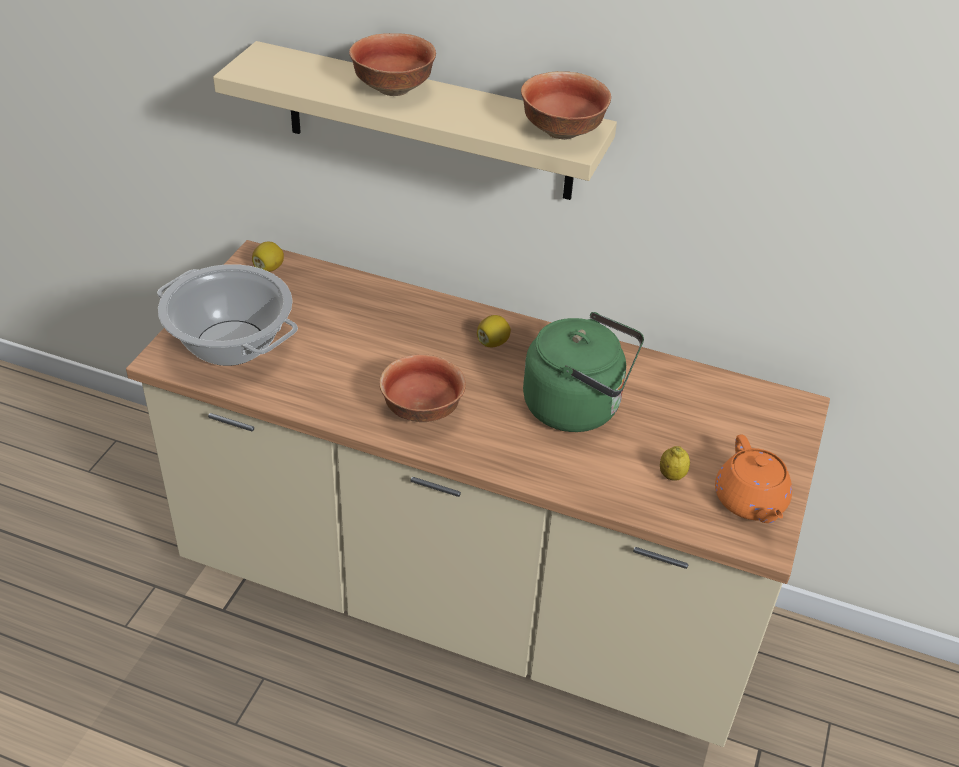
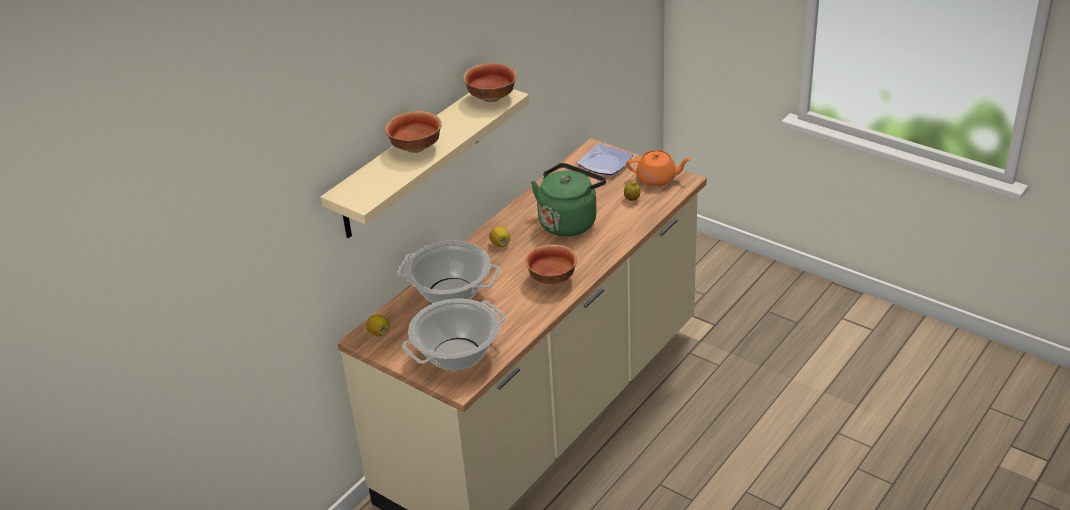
camera: 70 degrees left, 5 degrees down
none -> cooking pot [397,241,500,303]
none -> plate [577,143,633,175]

